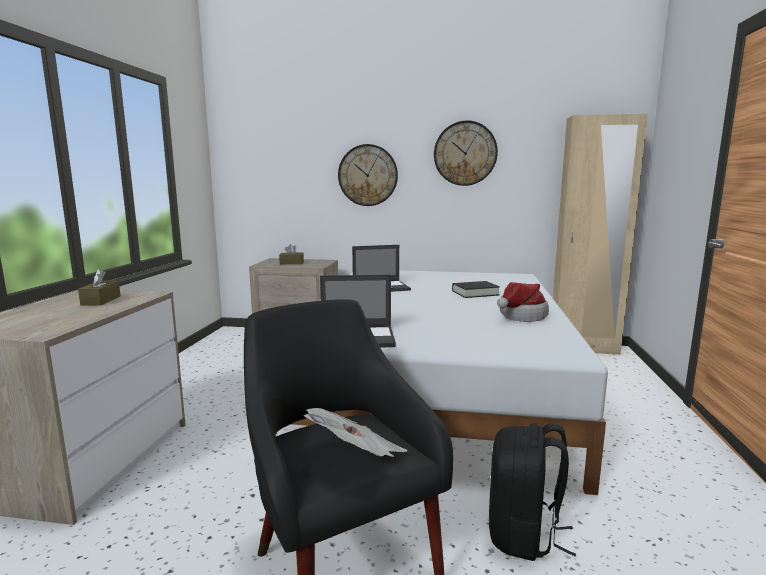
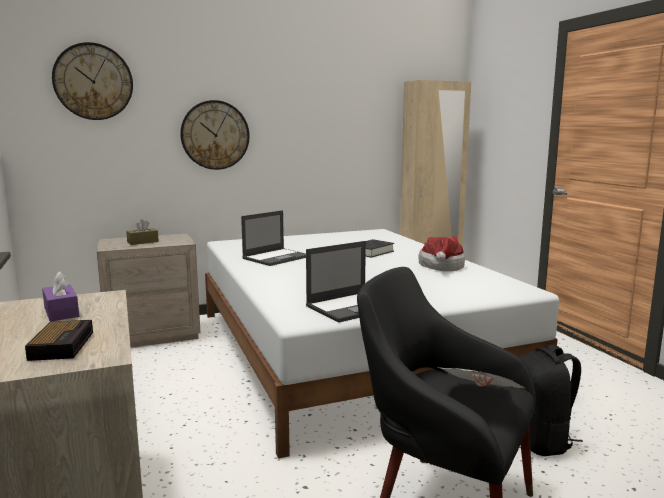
camera: 30 degrees left, 0 degrees up
brown tissue box [78,269,121,306] -> purple tissue box [42,271,79,321]
wall clock [434,120,498,186] -> wall clock moved to [52,42,133,120]
none -> alarm clock [25,320,93,361]

